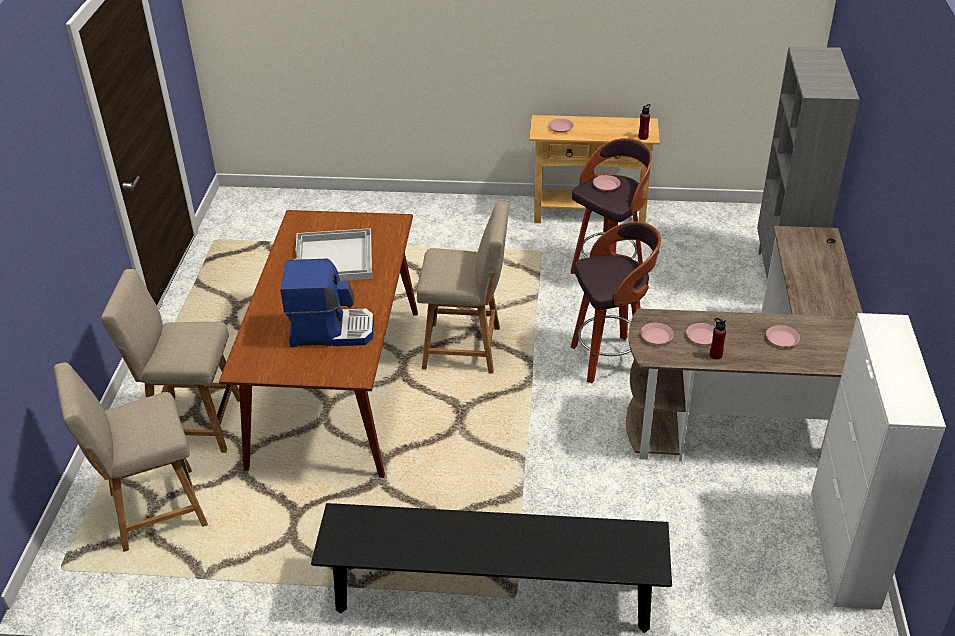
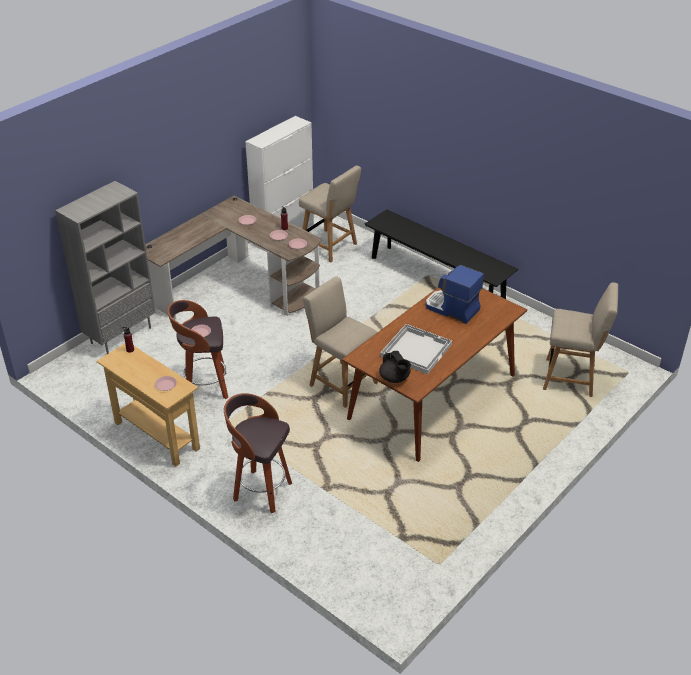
camera: 145 degrees left, 0 degrees up
beige chair [101,269,240,453] -> beige chair moved to [299,166,361,262]
stool [570,222,661,383] -> stool moved to [224,393,292,513]
none -> black teapot [379,351,411,383]

